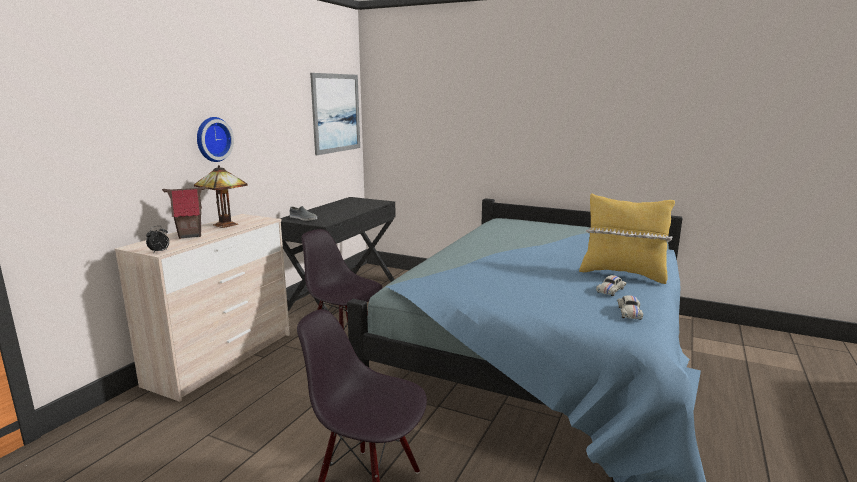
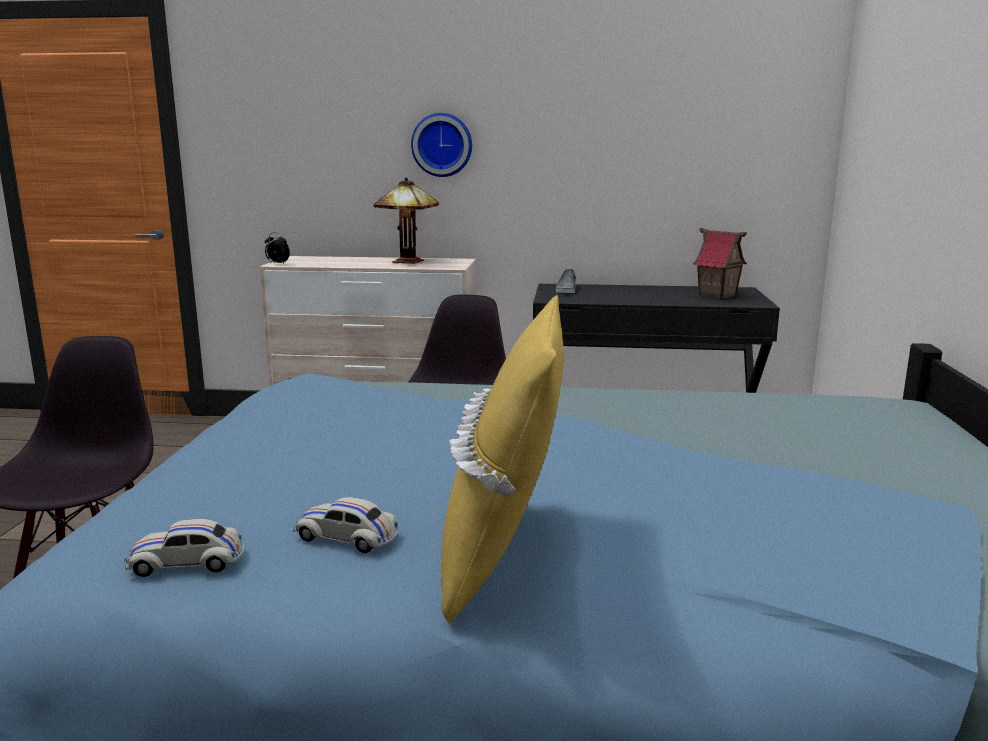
camera: 70 degrees right, 0 degrees up
toy house [162,186,206,239] -> toy house moved to [693,228,747,299]
picture [310,73,360,155] -> none

